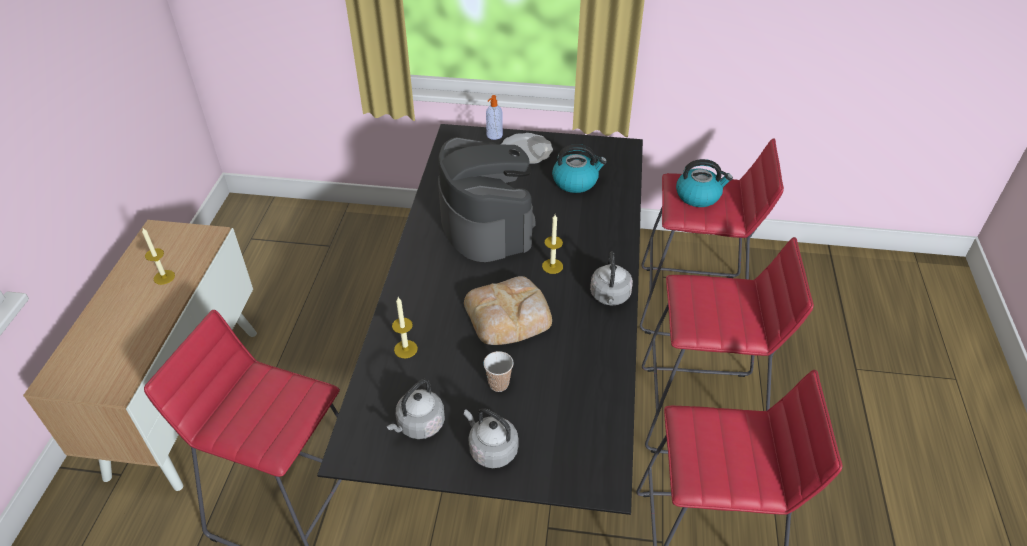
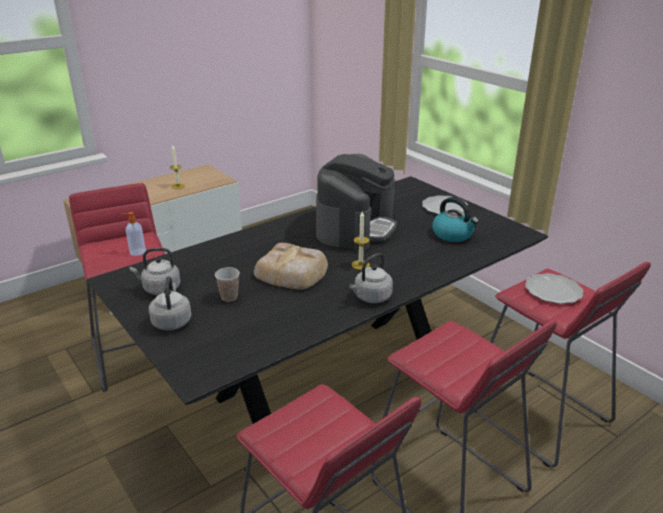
camera: 45 degrees right, 15 degrees down
candle [392,297,418,358] -> none
soap dispenser [486,95,503,140] -> soap dispenser moved to [121,212,146,256]
kettle [676,159,733,207] -> plate [525,273,583,304]

